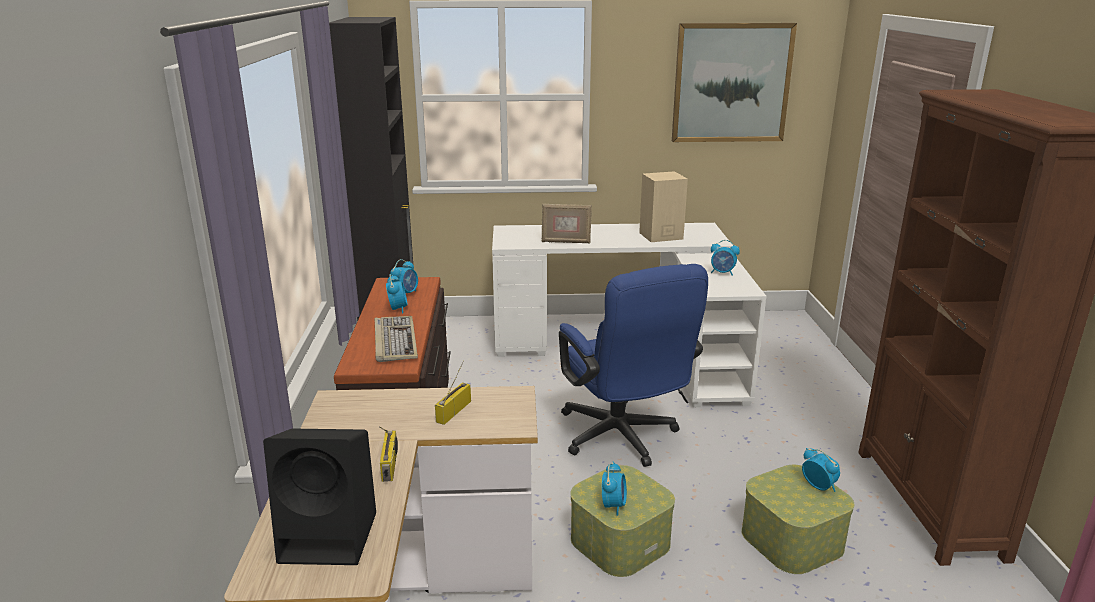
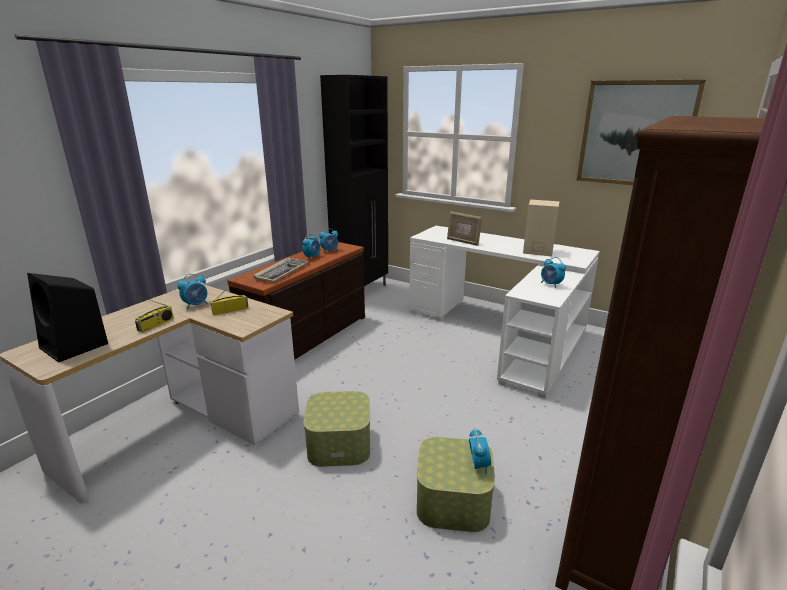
camera: 35 degrees right, 0 degrees up
blue office chair [559,264,708,467] -> none
alarm clock [602,462,627,516] -> alarm clock moved to [177,274,208,310]

